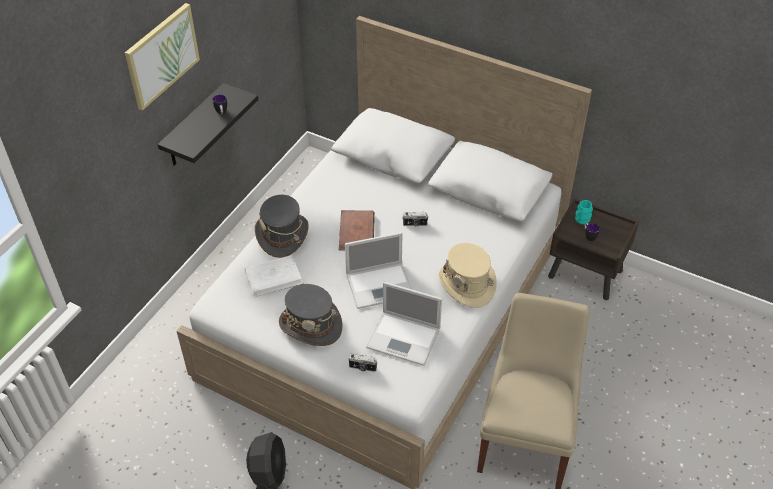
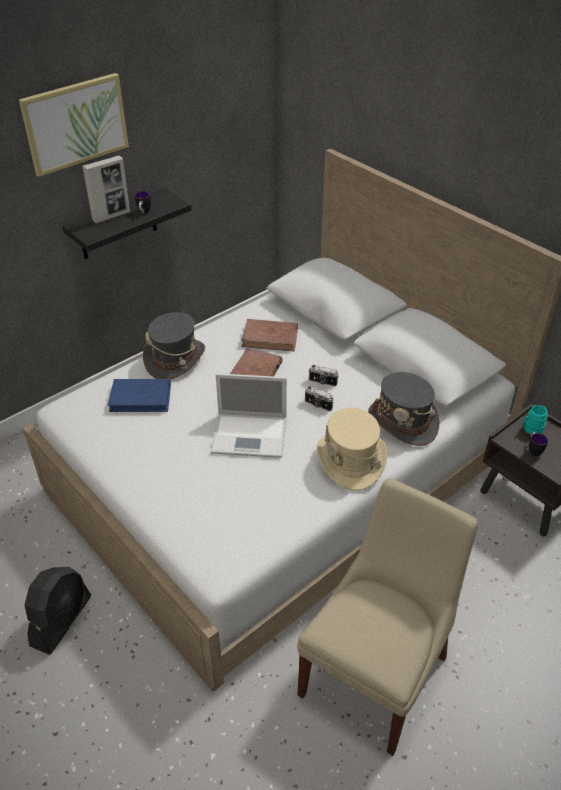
camera: 20 degrees right, 5 degrees down
white book [245,255,303,297] -> blue book [108,379,171,412]
grey hat [279,284,342,346] -> grey hat moved to [368,372,439,446]
camera [348,354,377,372] -> camera moved to [305,386,334,411]
laptop [366,282,442,366] -> none
none -> picture frame [82,156,130,223]
none -> brown book [241,319,298,352]

